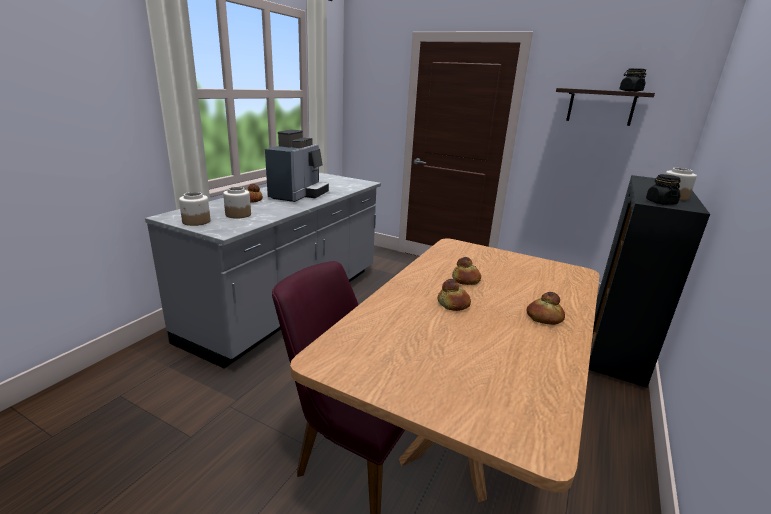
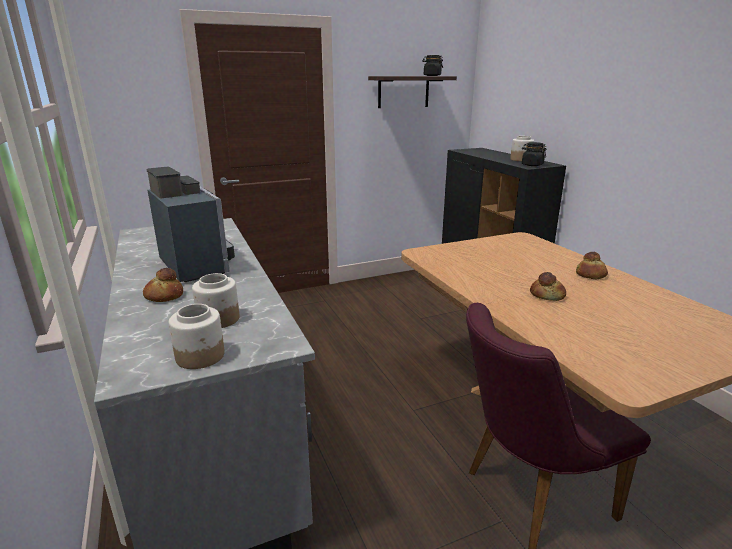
camera: 50 degrees left, 0 degrees up
bread [452,257,481,285] -> none

